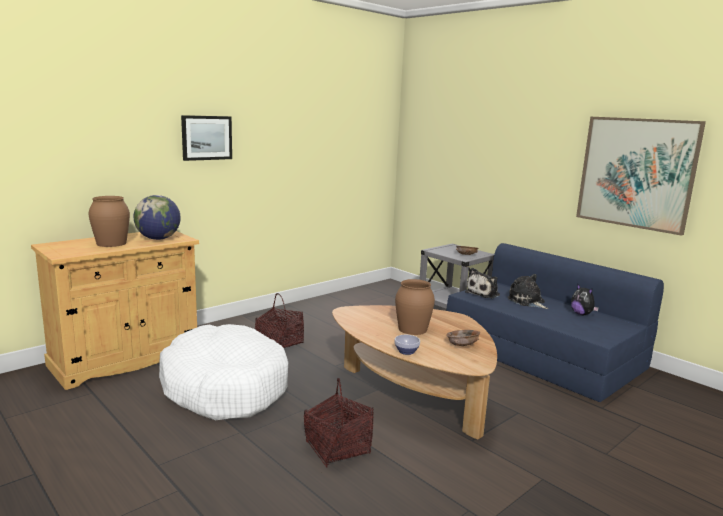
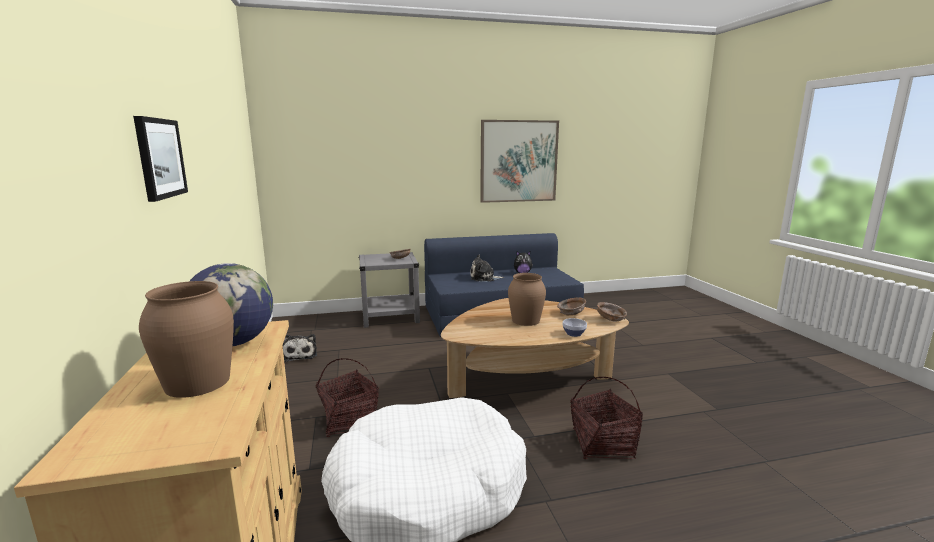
camera: 60 degrees left, 0 degrees up
plush toy [465,268,500,298] -> plush toy moved to [283,334,317,362]
none -> brown bowl [596,302,627,322]

